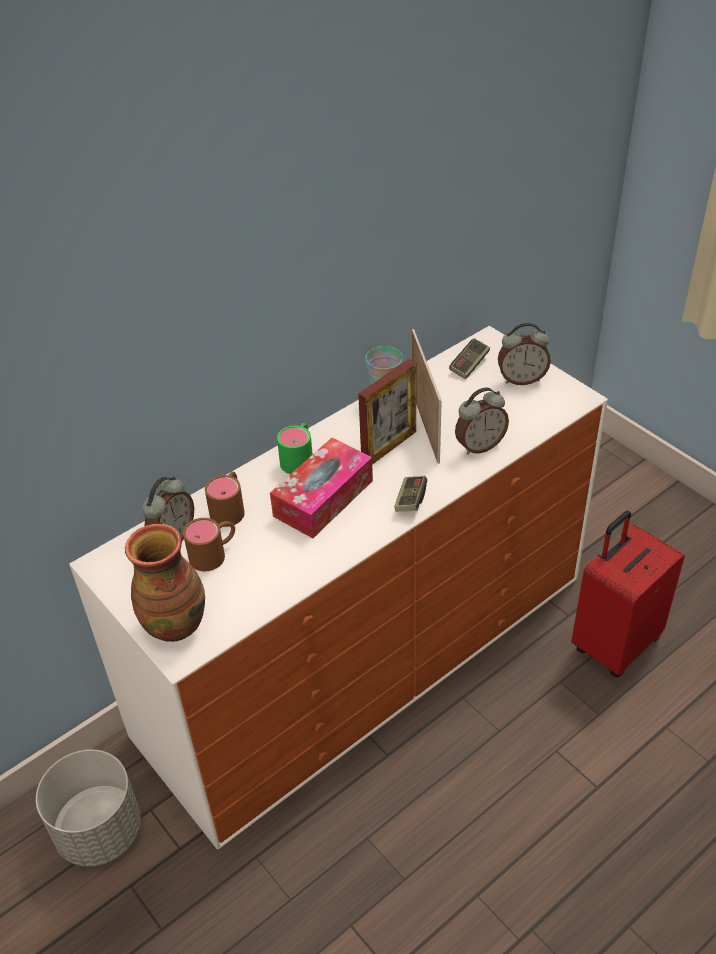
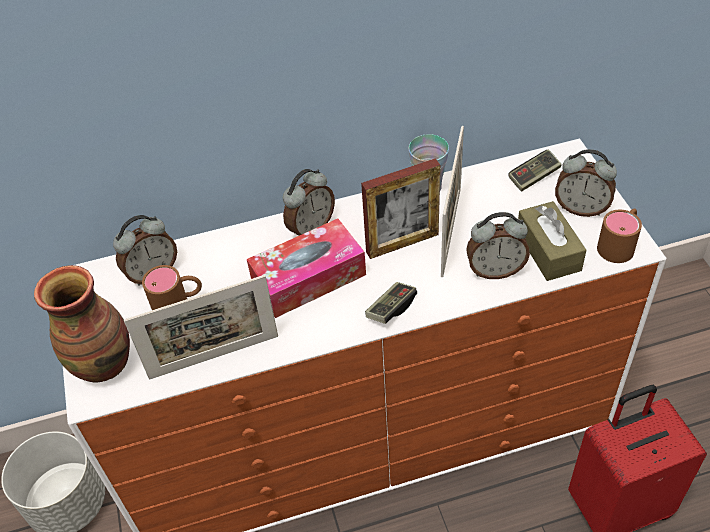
camera: 25 degrees right, 5 degrees up
brown mug [205,472,245,527] -> brown mug moved to [597,209,642,263]
green mug [277,423,313,474] -> alarm clock [283,169,335,236]
none -> picture frame [124,275,278,380]
none -> brown tissue box [518,201,586,281]

